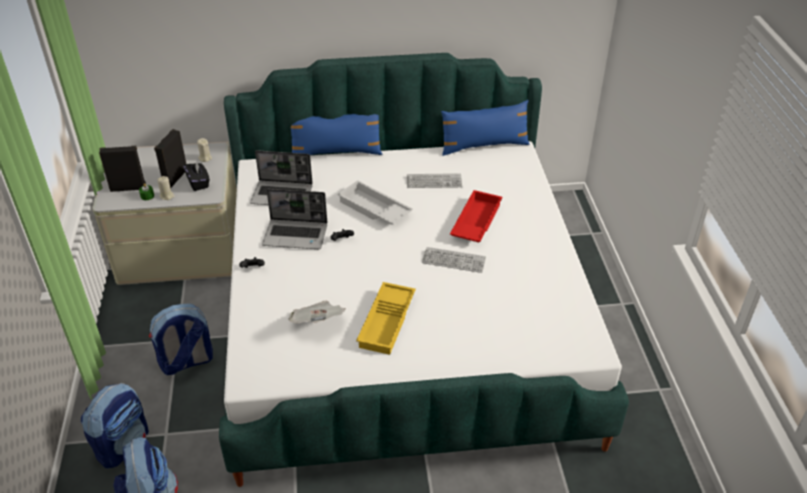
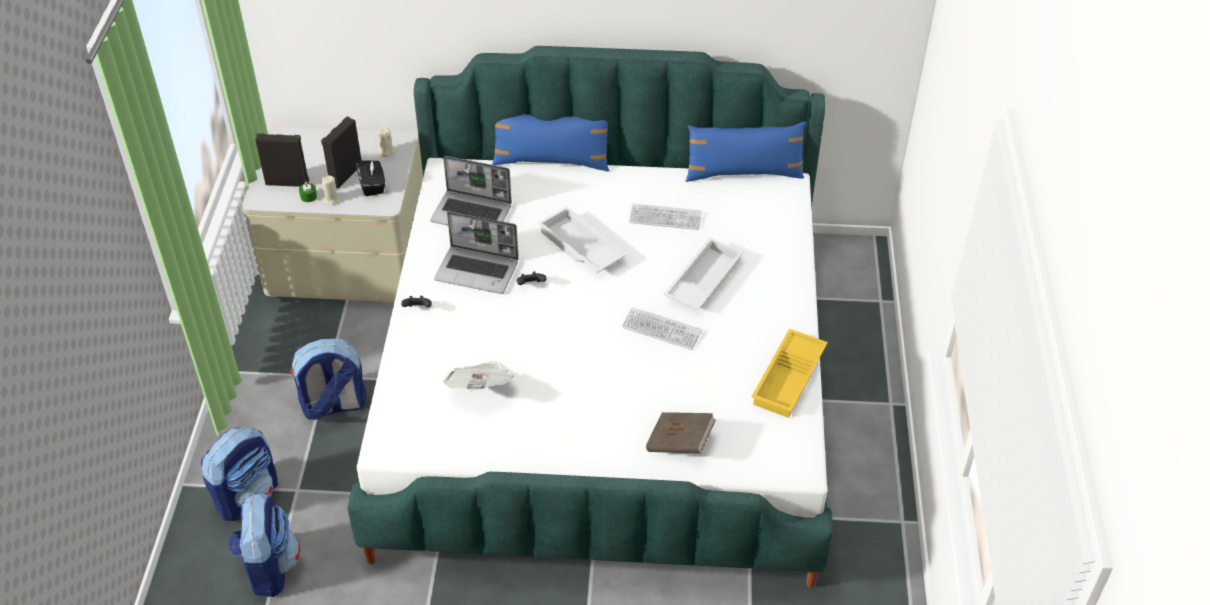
camera: 10 degrees right, 5 degrees up
yellow tray [356,282,416,355] -> yellow tray moved to [751,329,828,418]
red tray [450,190,502,242] -> white tray [663,238,744,310]
none -> brown book [646,412,716,454]

